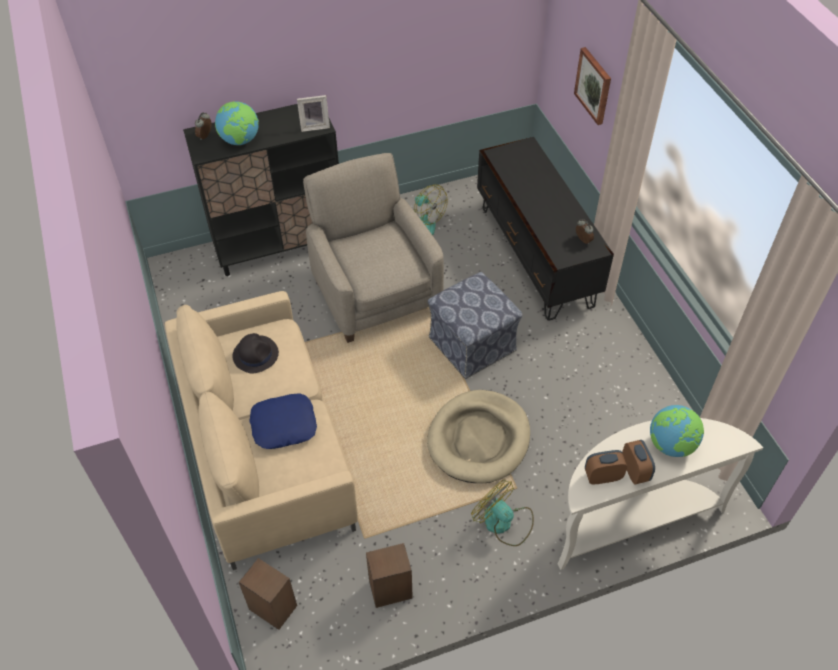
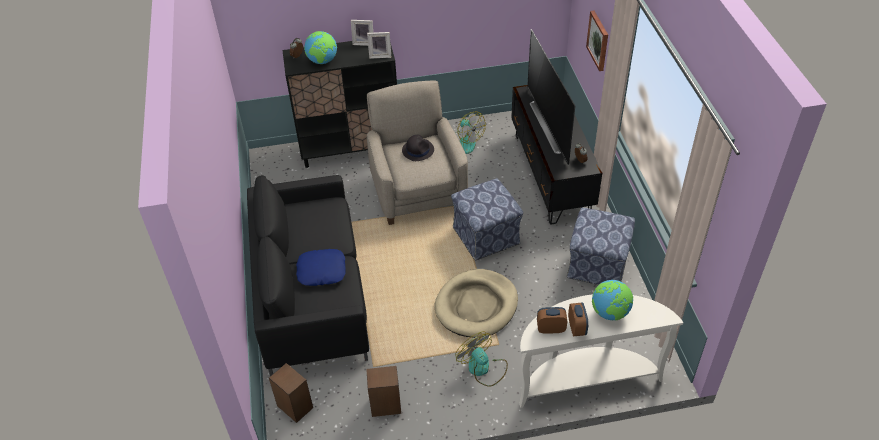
camera: 10 degrees right, 5 degrees down
beige sofa [165,291,358,570] -> black sofa [247,175,369,376]
black hat [233,333,279,373] -> black hat moved to [402,135,434,161]
none -> picture frame [351,20,373,46]
none -> television [527,29,575,165]
none -> ottoman [567,208,635,285]

